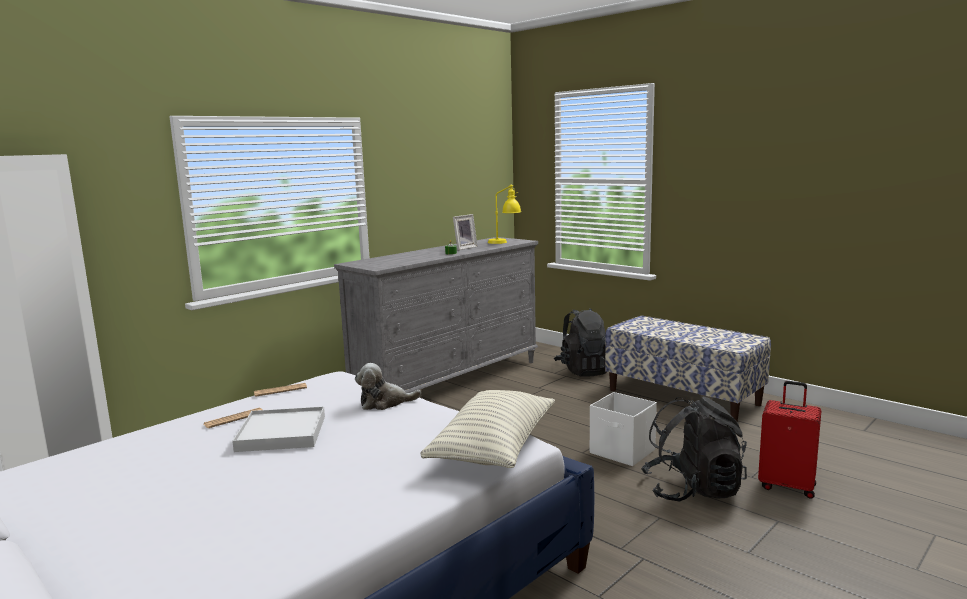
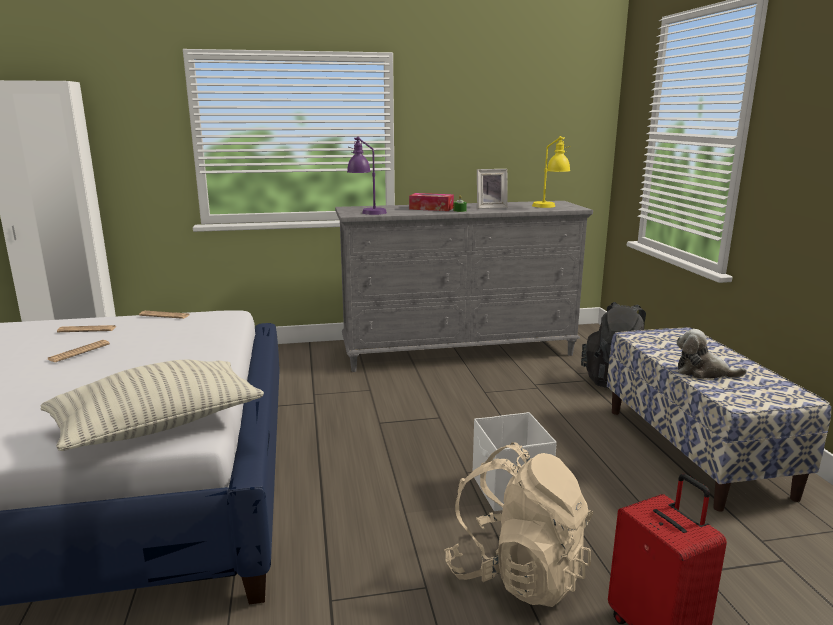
camera: 35 degrees right, 5 degrees up
white tray [232,406,325,452] -> newspaper [46,340,110,362]
plush toy [355,363,421,410] -> plush toy moved to [676,329,747,379]
black backpack [641,397,747,502] -> beige backpack [444,442,593,607]
none -> purple table lamp [347,137,387,215]
none -> tissue box [409,193,454,211]

